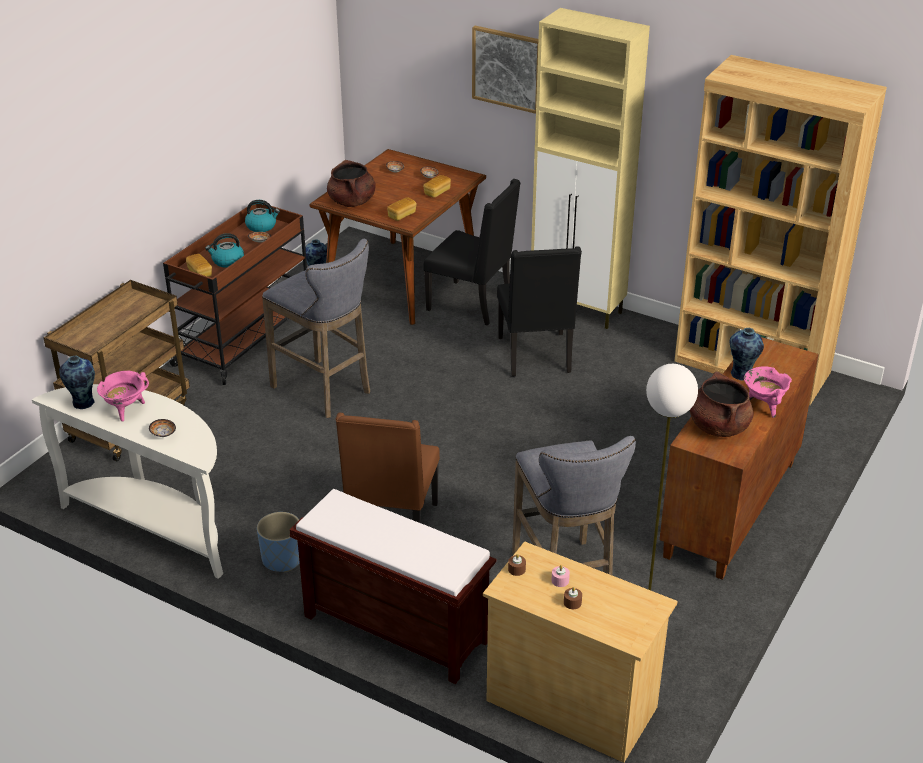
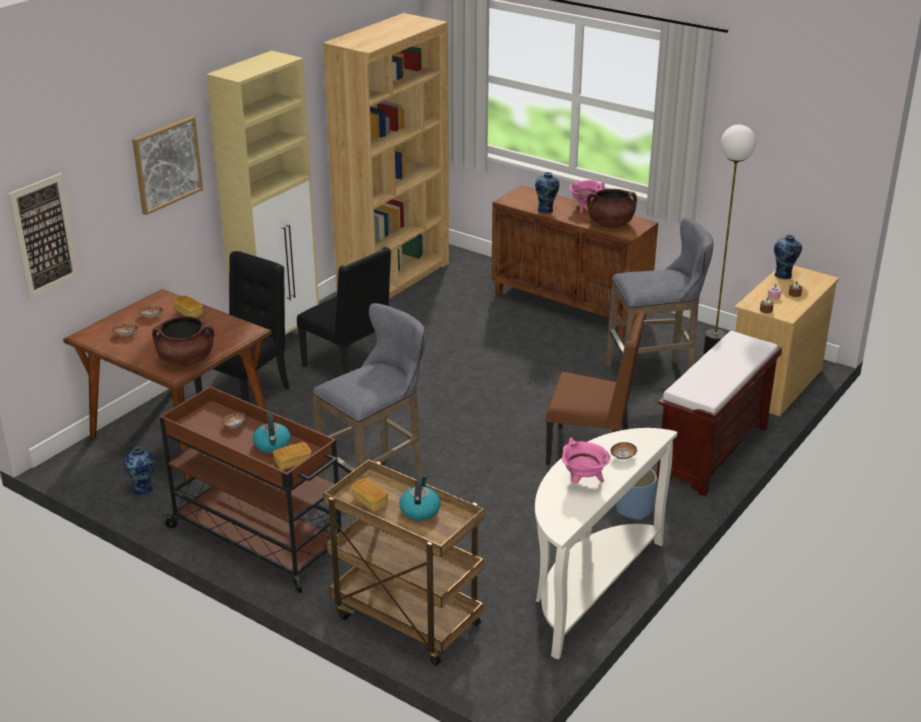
camera: 85 degrees left, 5 degrees down
vase [59,356,95,409] -> vase moved to [774,235,802,279]
kettle [245,200,280,232] -> kettle moved to [399,476,440,521]
bread [387,197,417,221] -> bread moved to [351,478,388,512]
black chair [497,246,582,377] -> black chair turned 45 degrees clockwise [297,247,391,374]
none -> picture [8,173,79,299]

